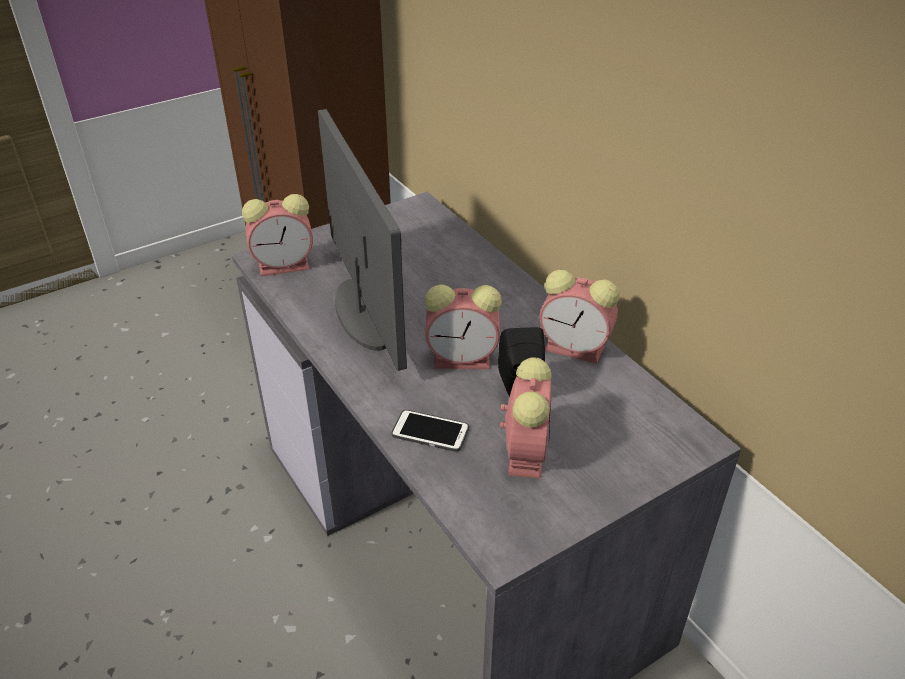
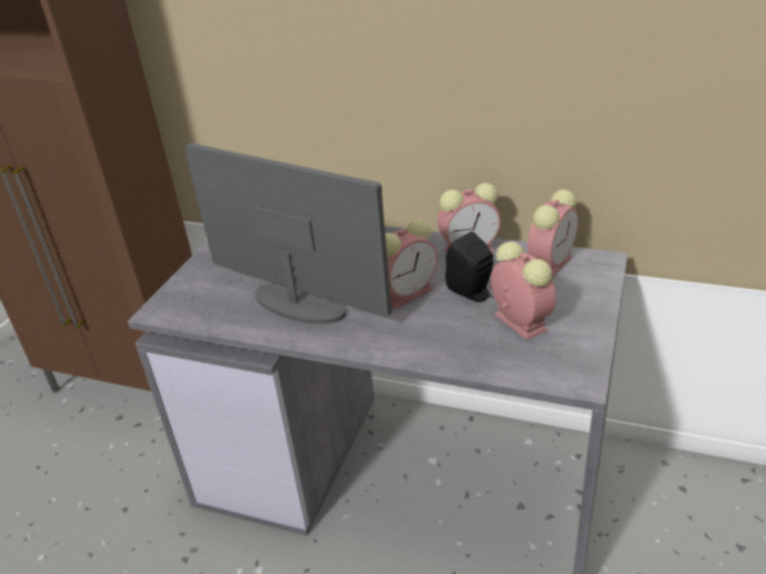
camera: 35 degrees left, 5 degrees down
alarm clock [242,194,313,277] -> alarm clock moved to [527,190,578,277]
phone [391,410,469,452] -> none

